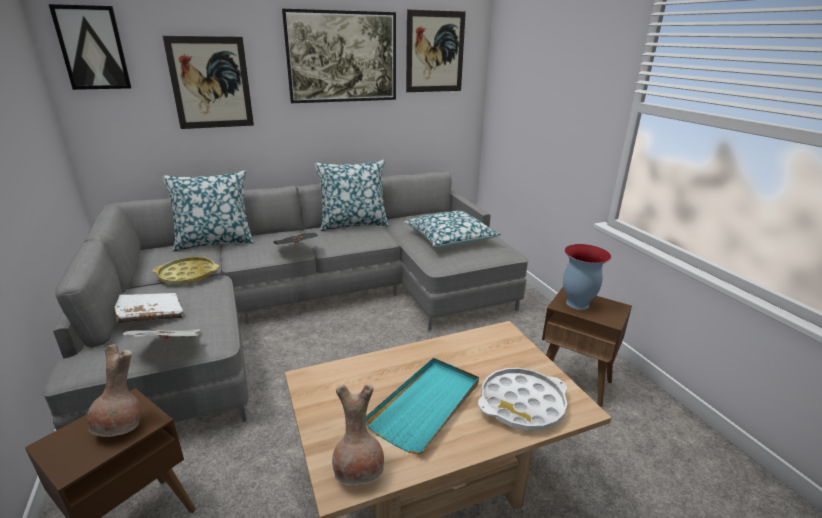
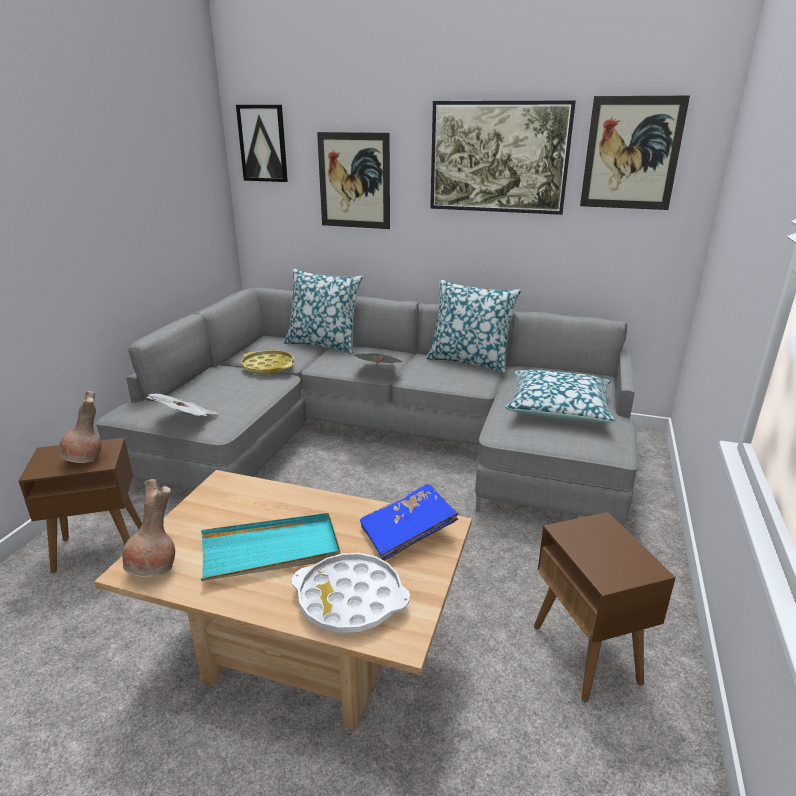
camera: 40 degrees right, 0 degrees up
white book [114,293,183,323] -> none
vase [563,244,612,310] -> none
none -> blue book [360,484,458,561]

